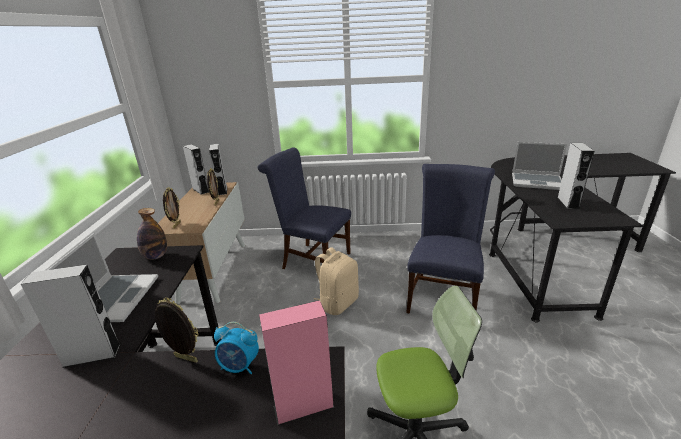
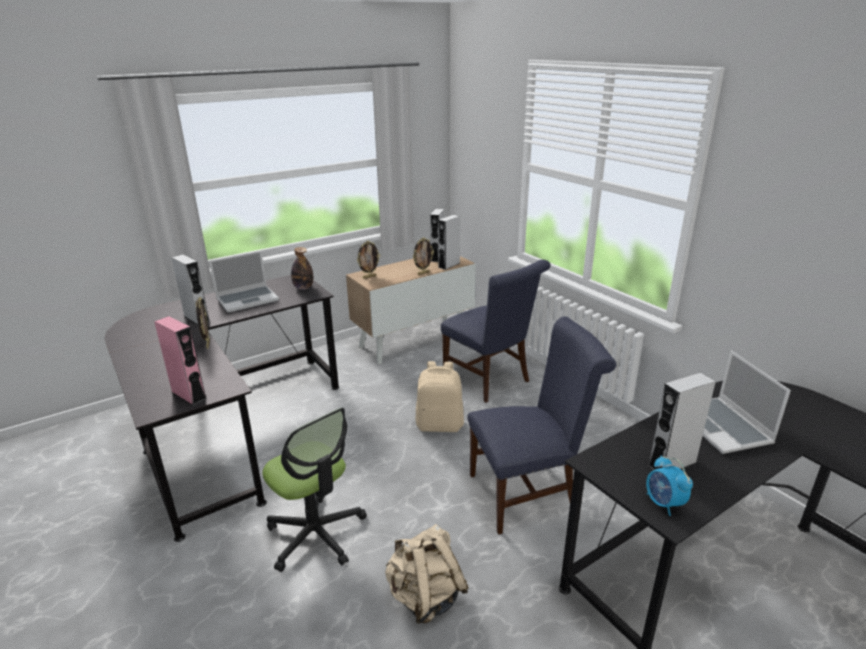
camera: 55 degrees right, 0 degrees up
alarm clock [214,322,259,374] -> alarm clock moved to [646,455,693,516]
blue chair [258,147,351,269] -> blue chair turned 150 degrees clockwise [441,260,551,403]
none -> beige backpack [385,524,469,623]

